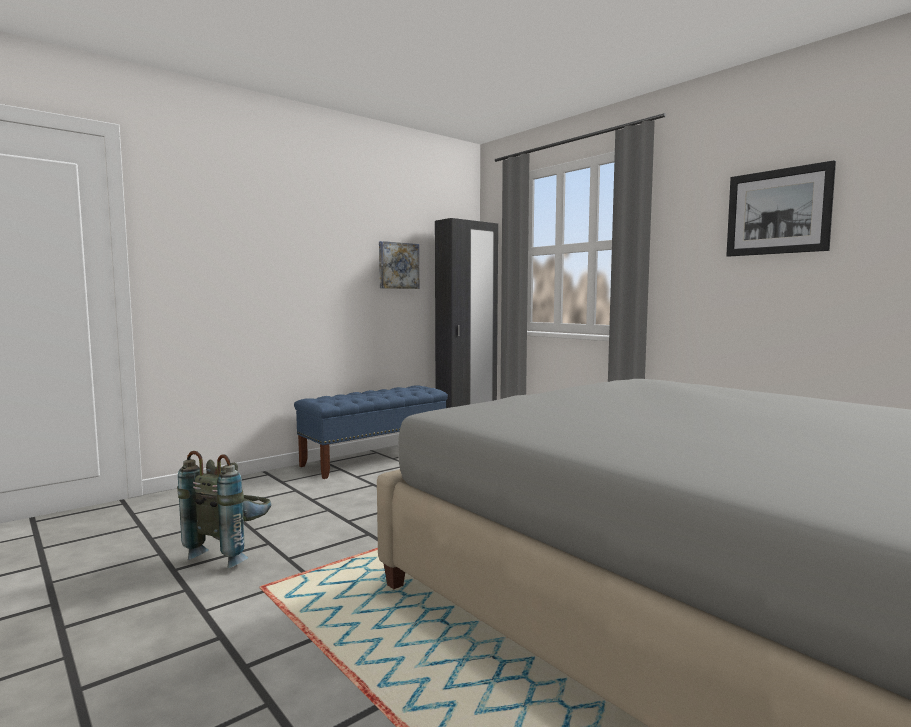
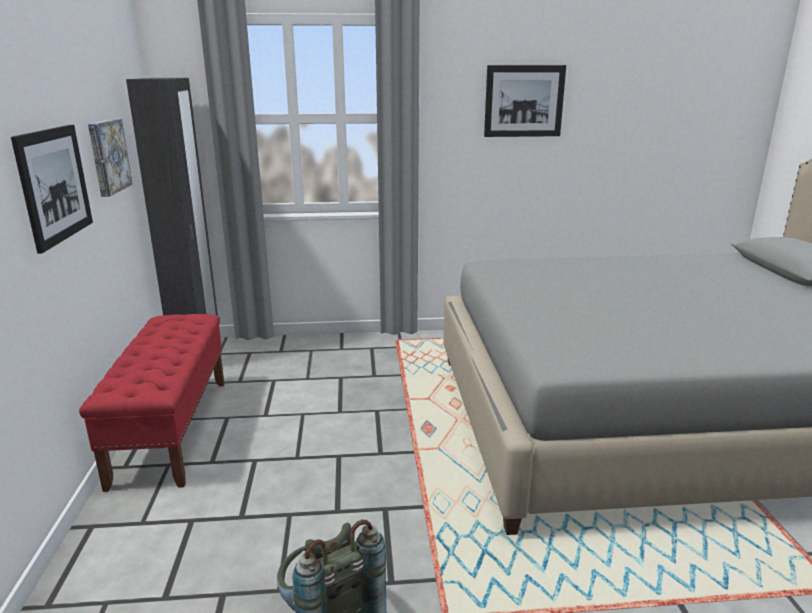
camera: 55 degrees left, 15 degrees up
blue bench [294,385,448,479] -> red bench [79,314,224,492]
none -> picture [11,125,93,254]

